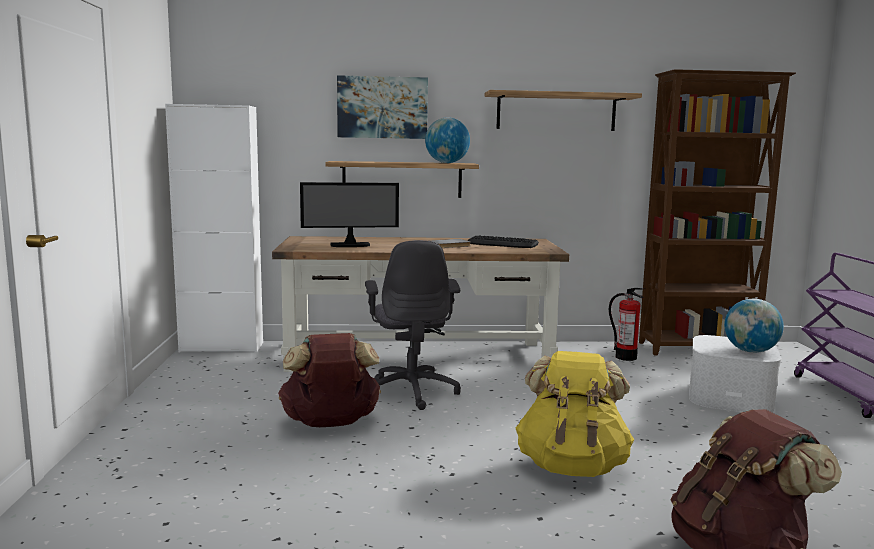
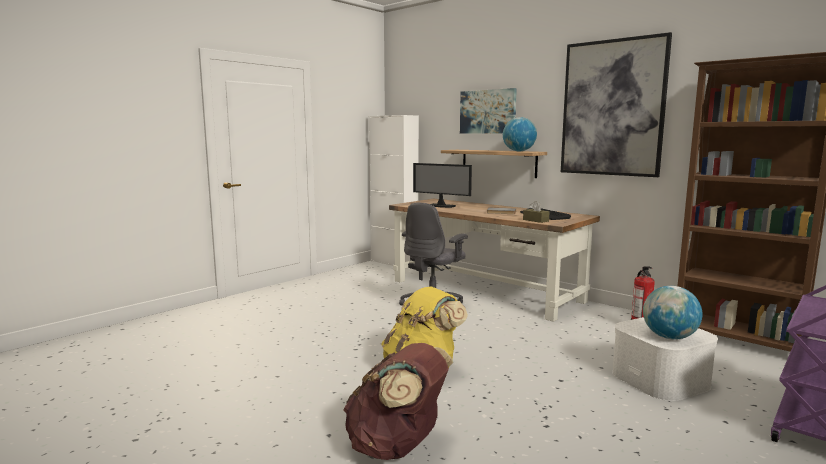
camera: 45 degrees right, 0 degrees up
brown backpack [278,333,381,427] -> none
shelf [485,90,642,131] -> picture [561,32,672,177]
none -> brown tissue box [523,201,549,223]

